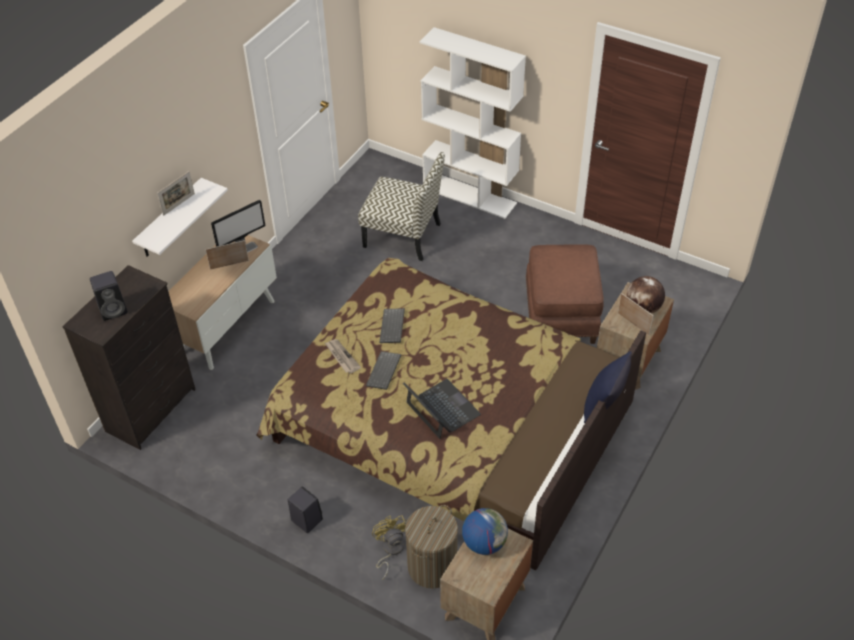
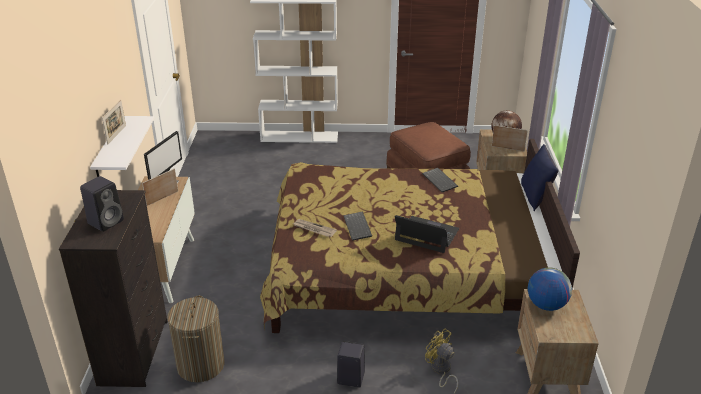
camera: 30 degrees left, 15 degrees down
chair [358,152,445,261] -> none
keyboard [380,308,405,343] -> keyboard moved to [422,168,458,192]
laundry basket [405,505,458,589] -> laundry basket moved to [167,296,224,382]

